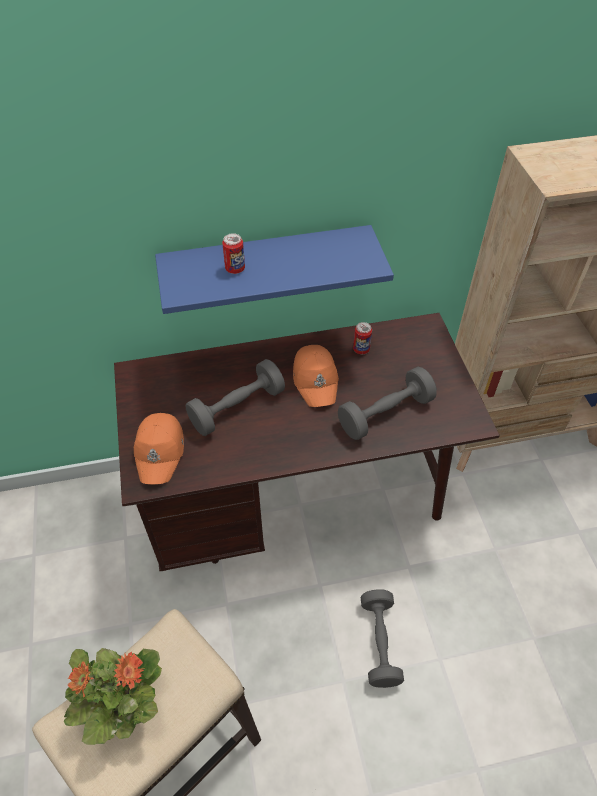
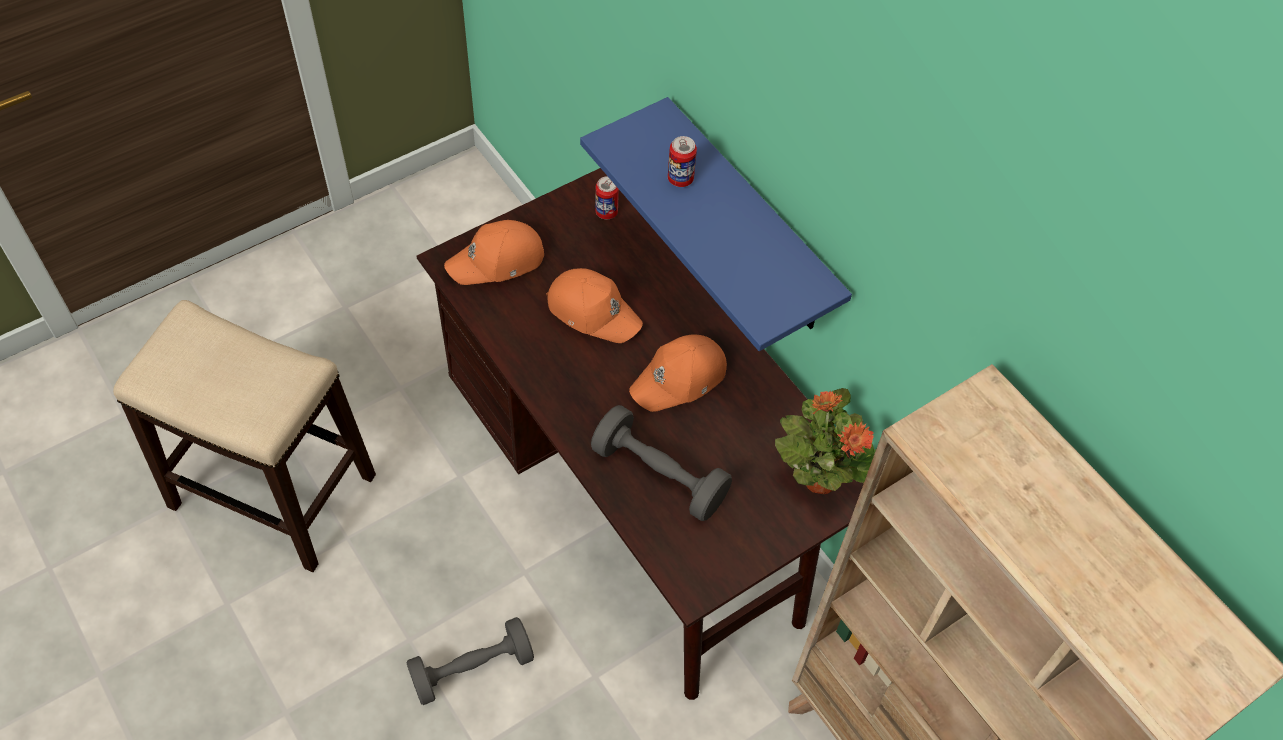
camera: 65 degrees right, 5 degrees up
potted plant [64,648,162,745] -> potted plant moved to [775,388,876,494]
grey dumbbell [186,359,285,436] -> orange cap [546,268,643,343]
can [353,322,372,354] -> can moved to [595,176,619,219]

